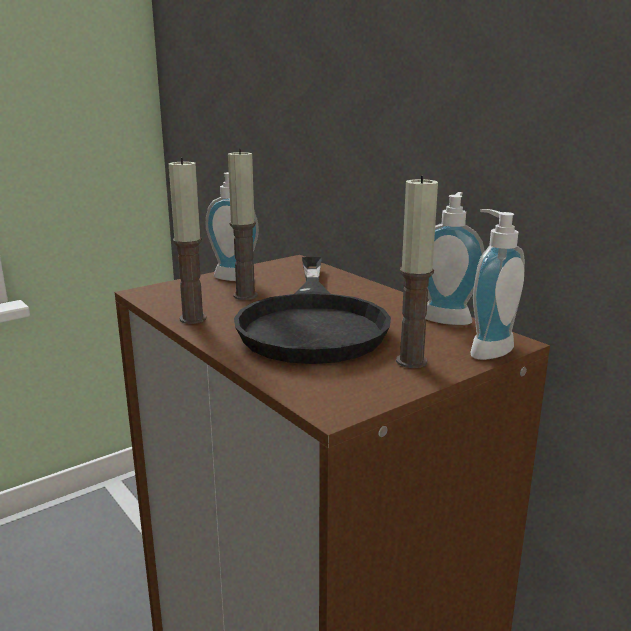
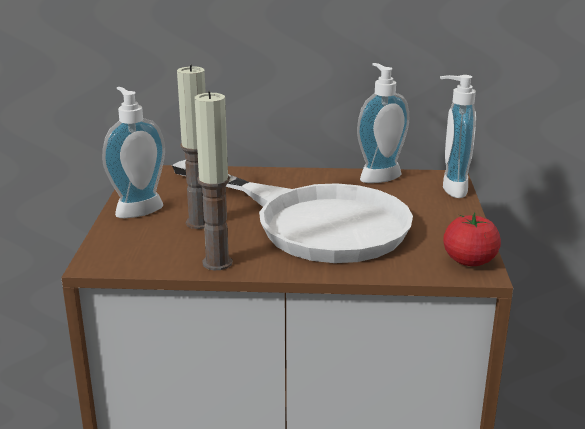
camera: 50 degrees left, 5 degrees up
black frying pan [234,257,391,364] -> white frying pan [172,160,413,263]
candle [396,175,438,368] -> none
none -> tomato [443,212,501,266]

